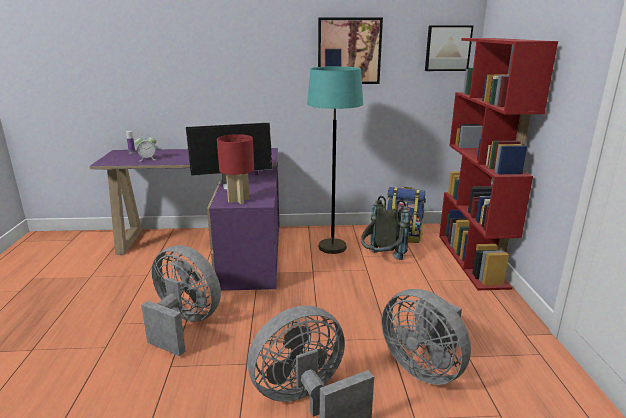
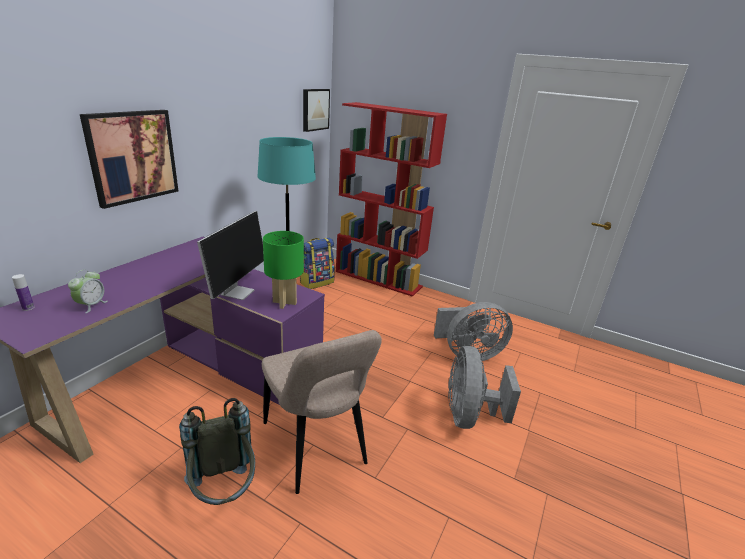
camera: 60 degrees left, 5 degrees up
grey fan [141,245,221,356] -> beige chair [262,330,382,494]
red table lamp [217,134,254,204] -> green table lamp [263,231,304,309]
picture [318,18,383,84] -> picture moved to [80,110,178,209]
grey backpack [361,196,411,260] -> grey backpack moved to [179,398,255,505]

